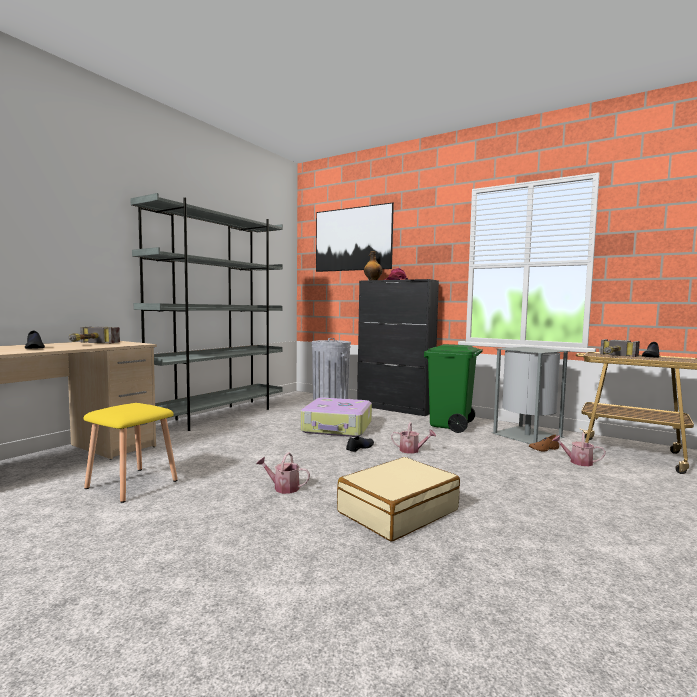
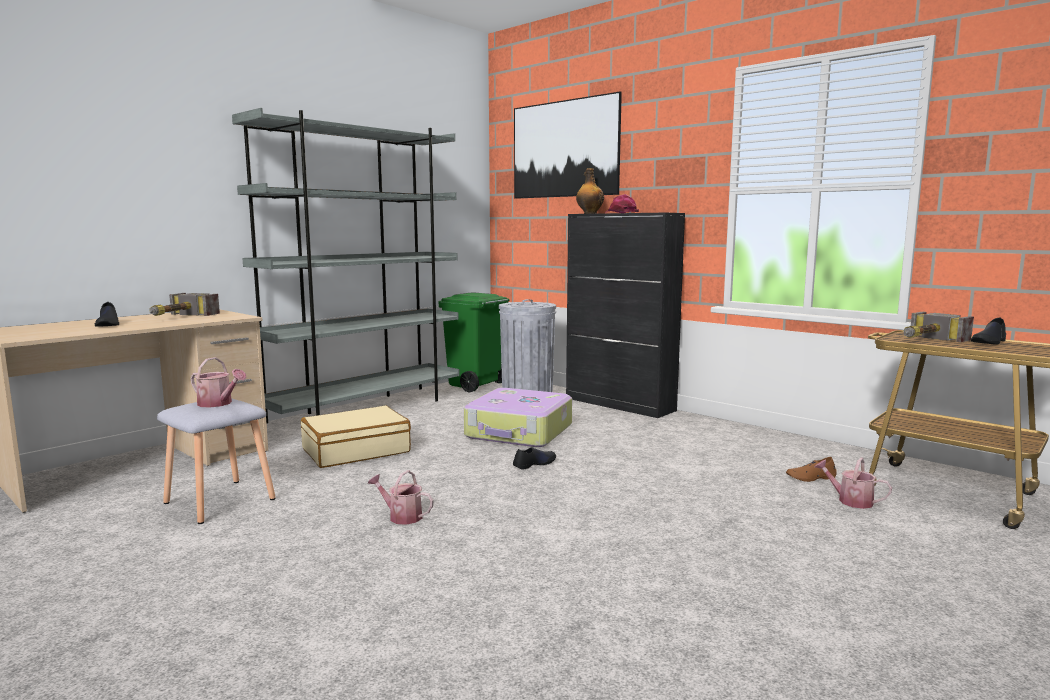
camera: 10 degrees right, 5 degrees up
yellow stool [83,403,178,503] -> grey stool [157,398,276,524]
beige suitcase [337,457,460,542] -> beige suitcase moved to [301,405,411,468]
watering can [391,422,436,454] -> watering can moved to [190,357,247,408]
green trash can [424,344,483,433] -> green trash can moved to [438,292,509,392]
grey trash can [491,347,568,444] -> none

